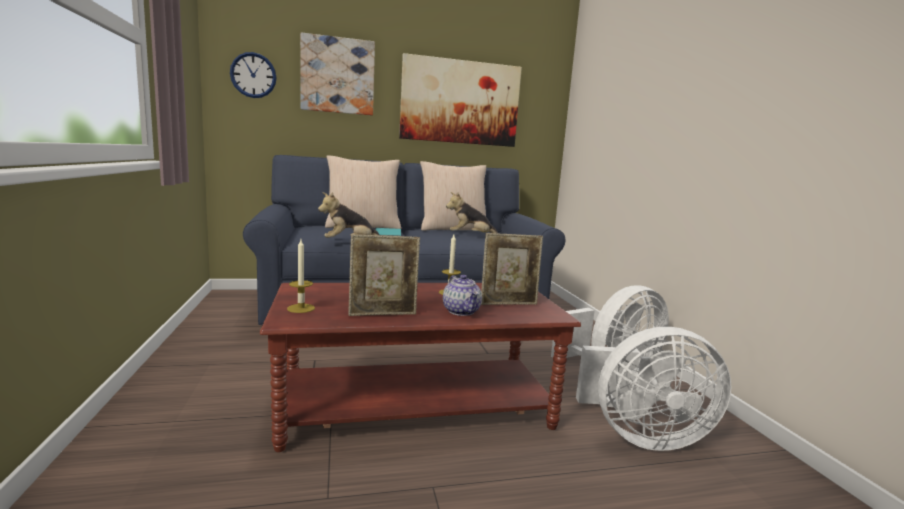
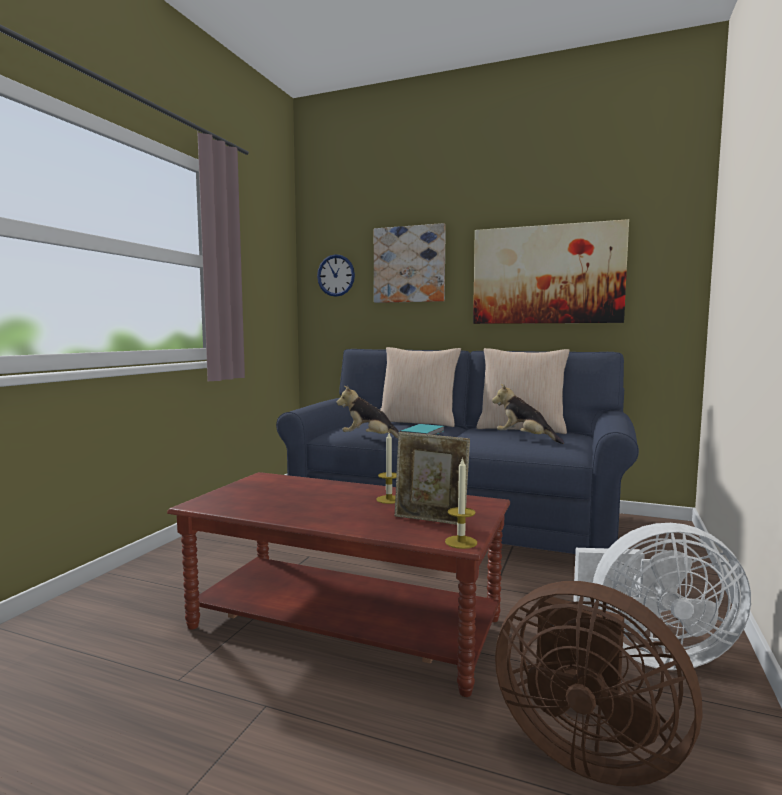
camera: 35 degrees right, 5 degrees down
candle [287,240,315,313] -> candle moved to [445,457,477,549]
picture frame [348,234,420,316] -> none
teapot [443,275,482,316] -> none
white fan [576,327,732,451] -> brown fan [495,581,703,786]

